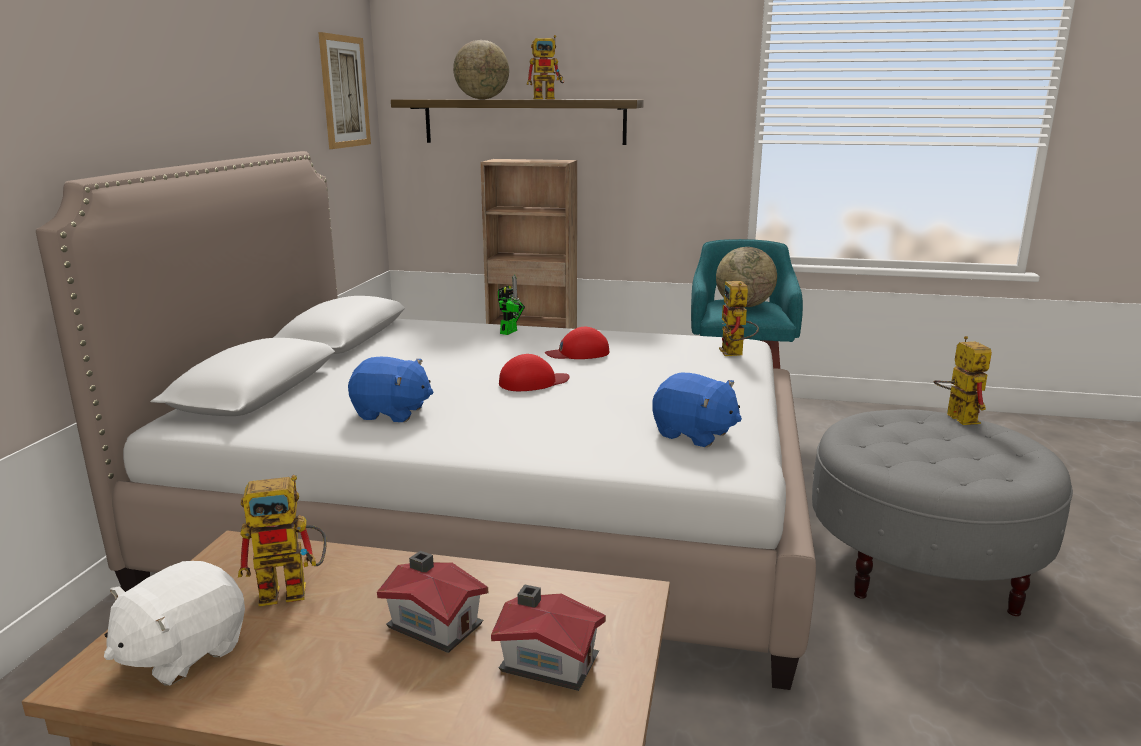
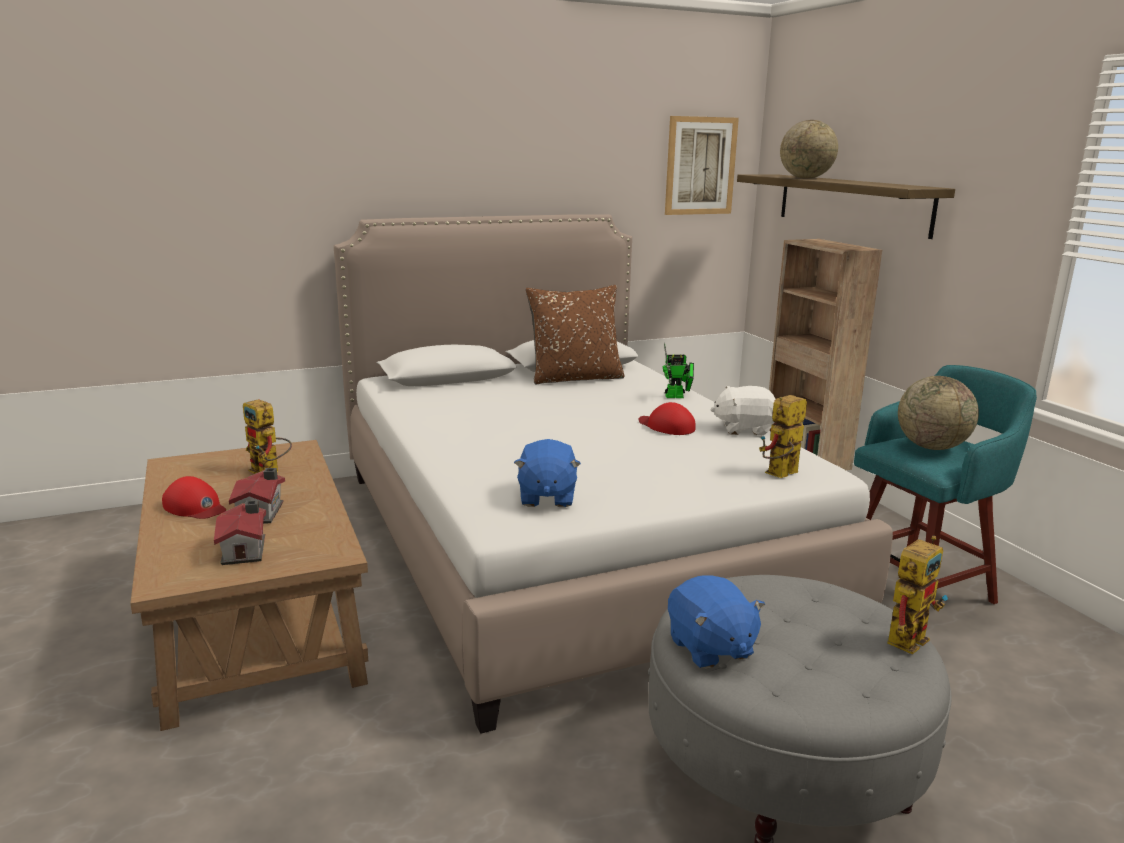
camera: 55 degrees right, 0 degrees up
white plush toy [104,561,245,686] -> white plush toy moved to [710,386,775,436]
blue plush toy [348,357,433,422] -> blue plush toy moved to [668,575,765,669]
red cap [499,354,570,391] -> red cap moved to [162,476,226,519]
toy robot [527,35,564,99] -> none
none -> brown pillow [526,285,624,385]

